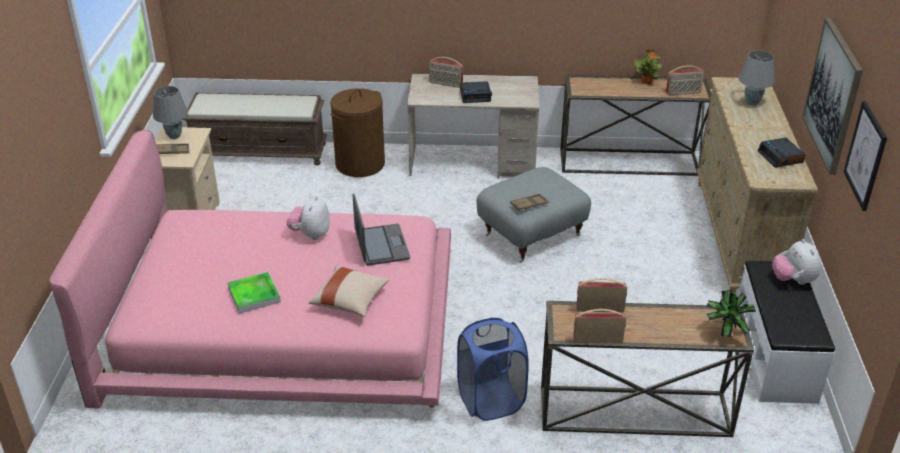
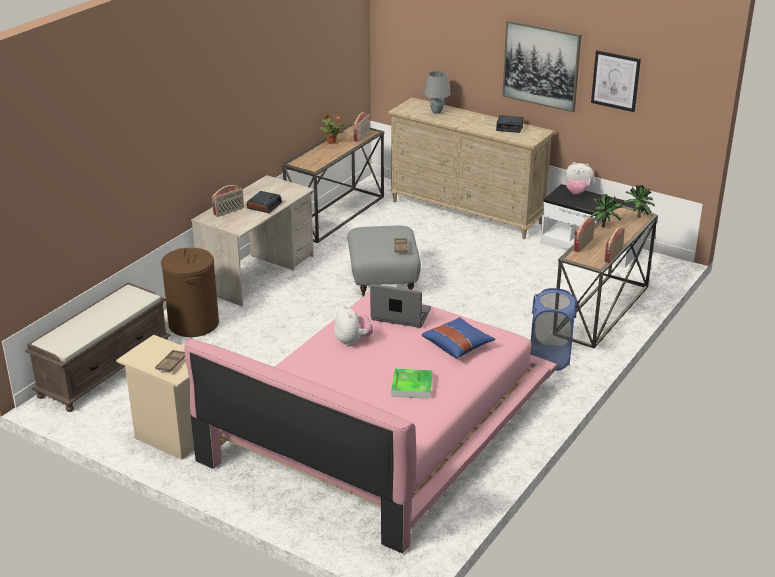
camera: 60 degrees left, 5 degrees down
grey table lamp [153,86,188,139] -> none
plush toy [286,196,330,240] -> plush toy turned 150 degrees counterclockwise [334,305,373,346]
beige pillow [309,266,389,317] -> blue pillow [422,317,495,359]
none -> potted plant [590,194,622,228]

